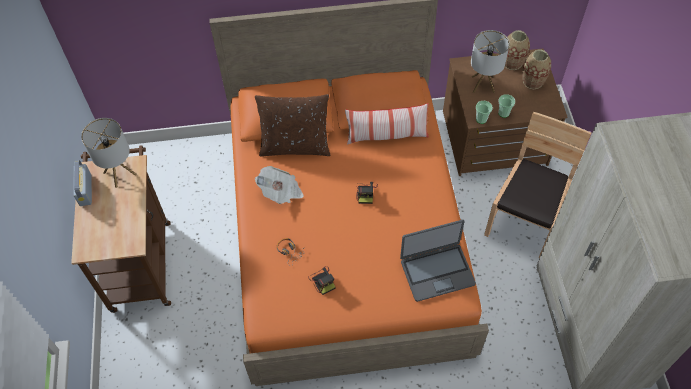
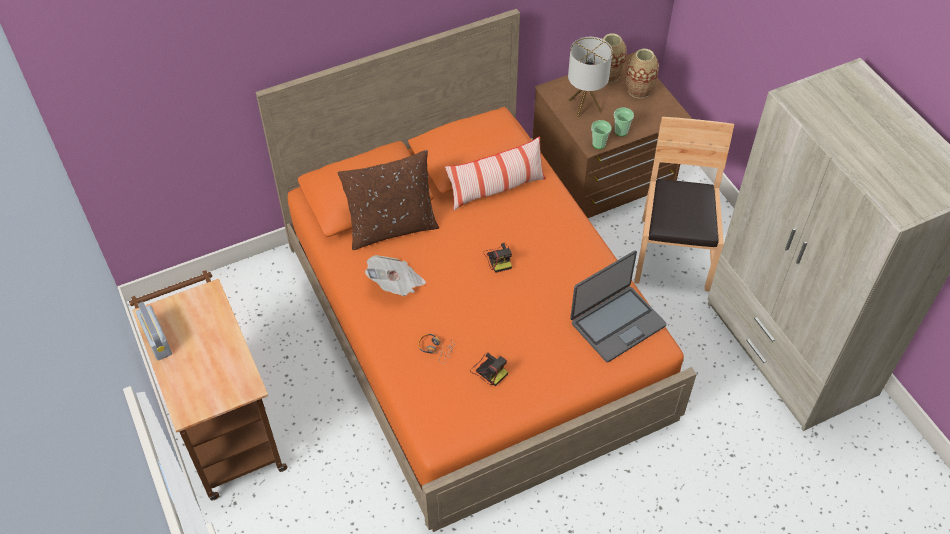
camera: 20 degrees left, 5 degrees down
table lamp [81,118,137,188] -> none

